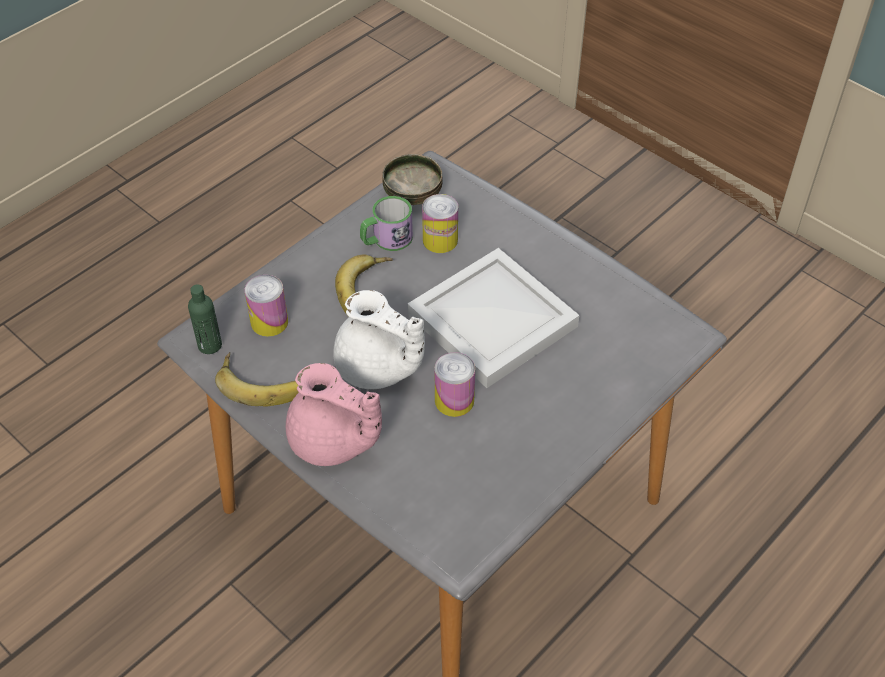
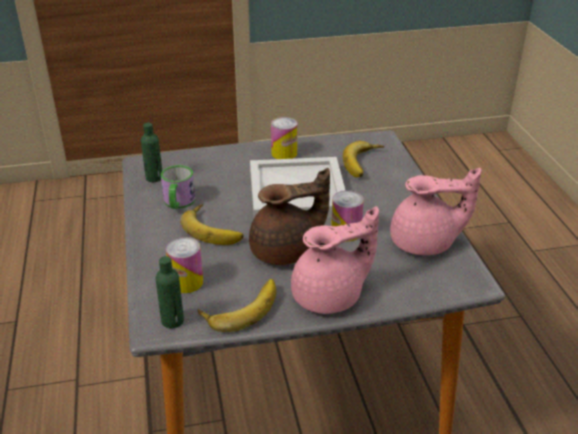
camera: 55 degrees left, 15 degrees down
white teapot [333,290,425,389] -> brown teapot [249,168,330,265]
bowl [382,154,443,205] -> green bottle [141,123,162,182]
can [422,194,458,253] -> can moved to [271,117,297,159]
none -> banana [343,141,384,177]
none -> pink teapot [390,168,481,255]

